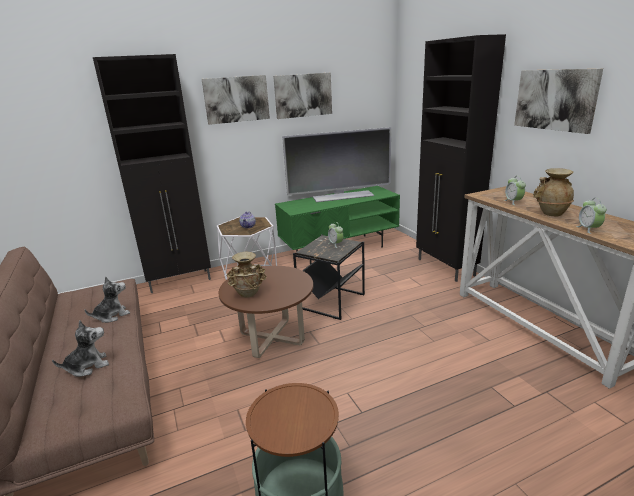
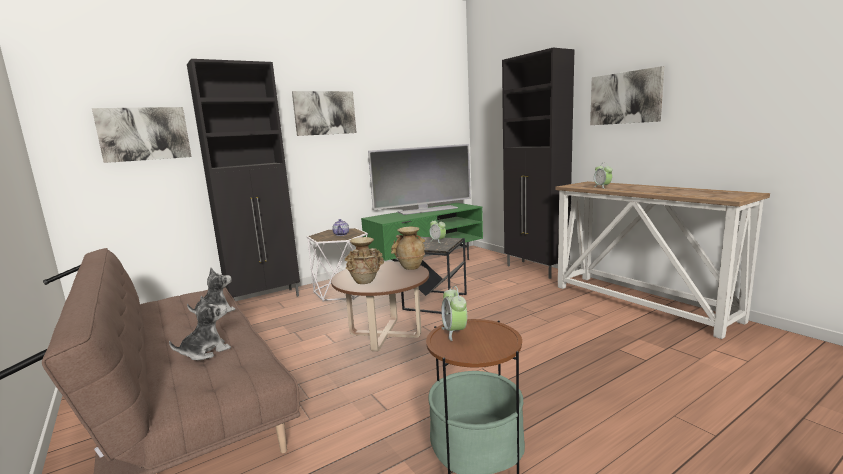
camera: 10 degrees left, 10 degrees down
picture [273,73,332,119] -> picture moved to [92,107,192,163]
beige vase [533,168,574,216] -> beige vase moved to [391,227,425,270]
alarm clock [576,198,607,234] -> alarm clock moved to [441,286,467,341]

